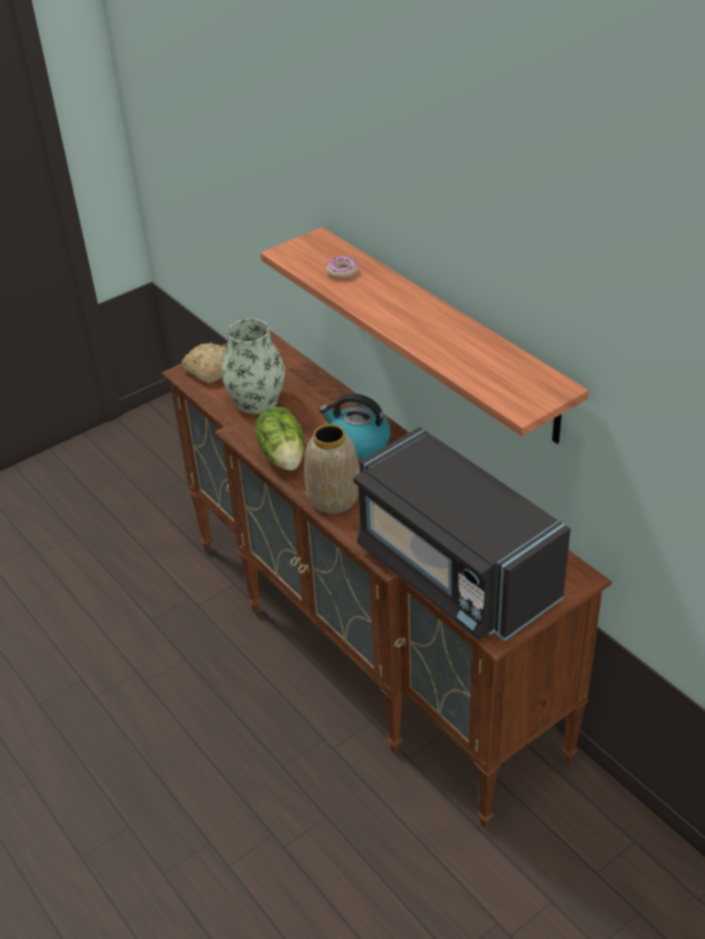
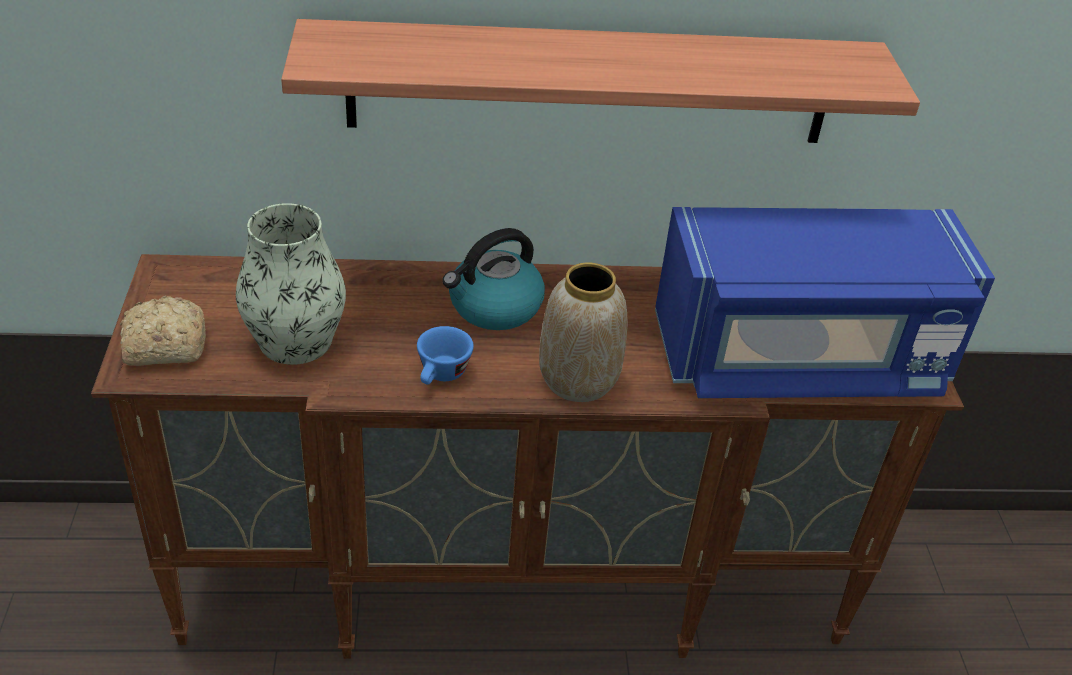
camera: 60 degrees left, 0 degrees up
lettuce [255,407,304,471] -> blue cup [417,326,474,385]
donut [326,256,358,279] -> none
black microwave [353,427,570,641] -> blue microwave [655,207,995,398]

